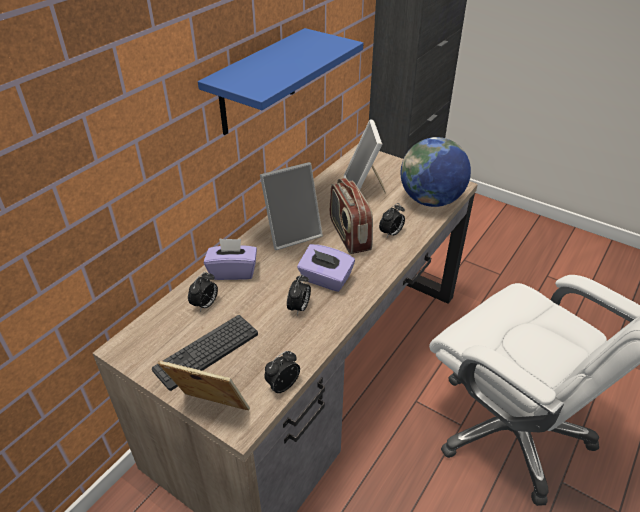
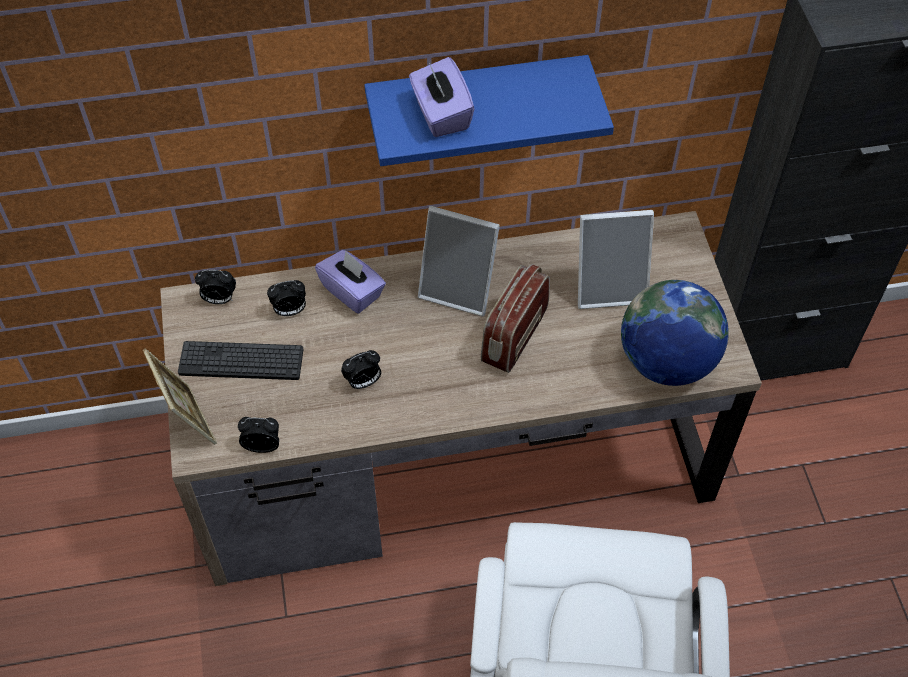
camera: 45 degrees right, 15 degrees up
purple tissue box [297,244,355,292] -> purple tissue box moved to [409,57,475,137]
picture frame [344,119,386,194] -> picture frame turned 135 degrees counterclockwise [578,210,654,309]
alarm clock [379,203,405,237] -> alarm clock moved to [195,270,236,304]

